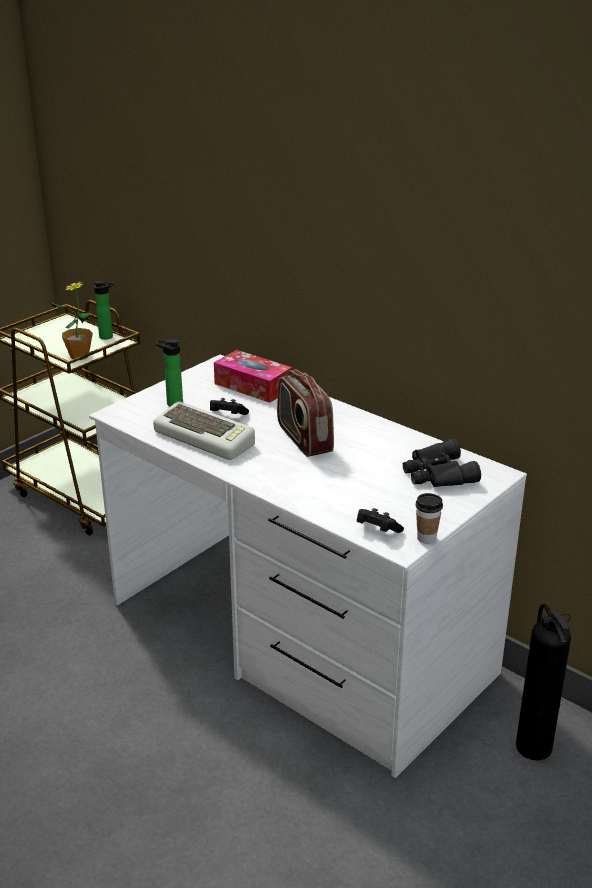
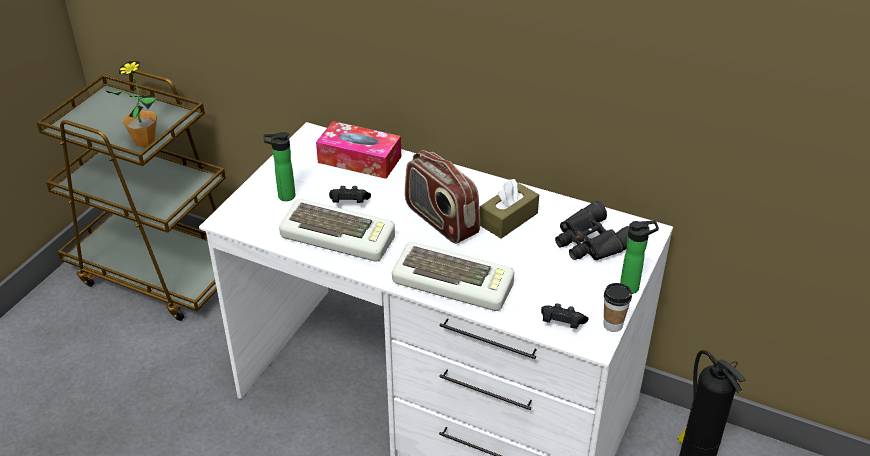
camera: 15 degrees left, 10 degrees up
bottle [94,281,114,340] -> bottle moved to [620,221,659,294]
none -> keyboard [392,242,514,311]
none -> brown tissue box [480,179,539,239]

